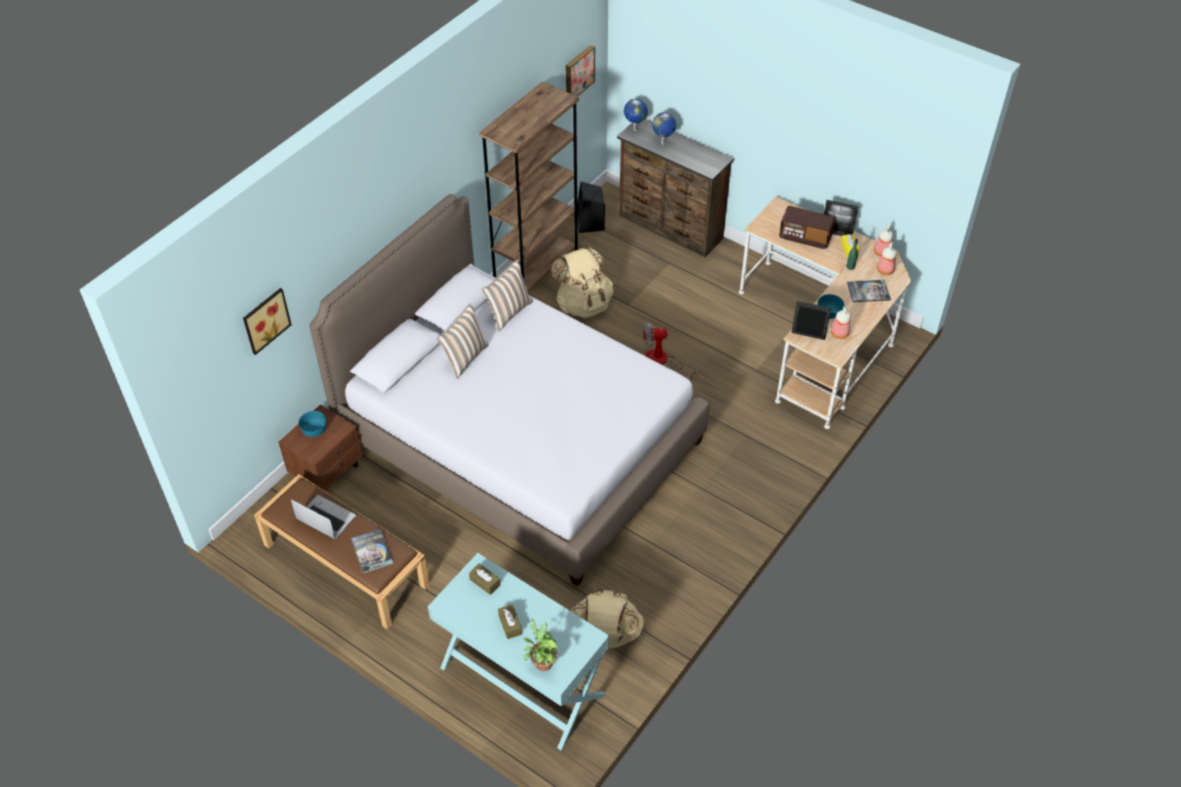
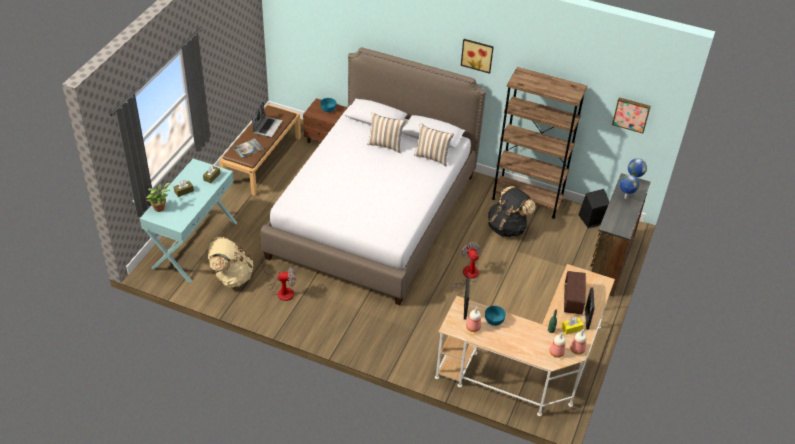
camera: 75 degrees right, 5 degrees down
picture [243,288,292,355] -> picture moved to [461,39,494,74]
beige backpack [551,247,614,318] -> black backpack [489,186,536,237]
book [847,280,891,302] -> none
none -> fan [260,262,295,301]

